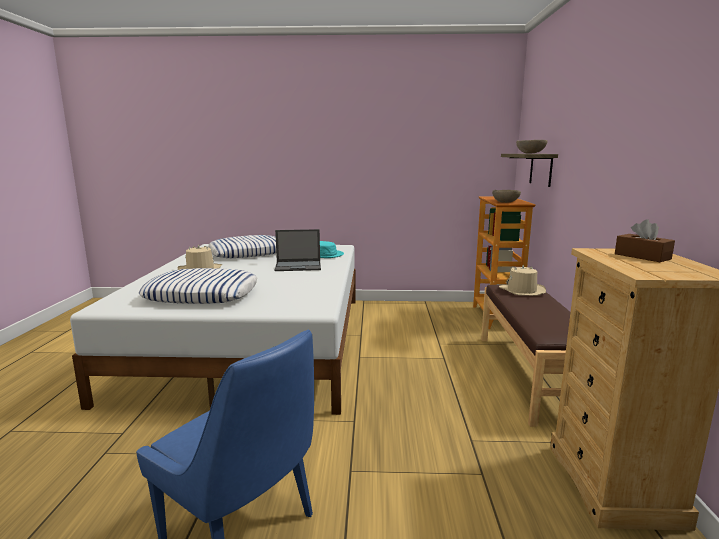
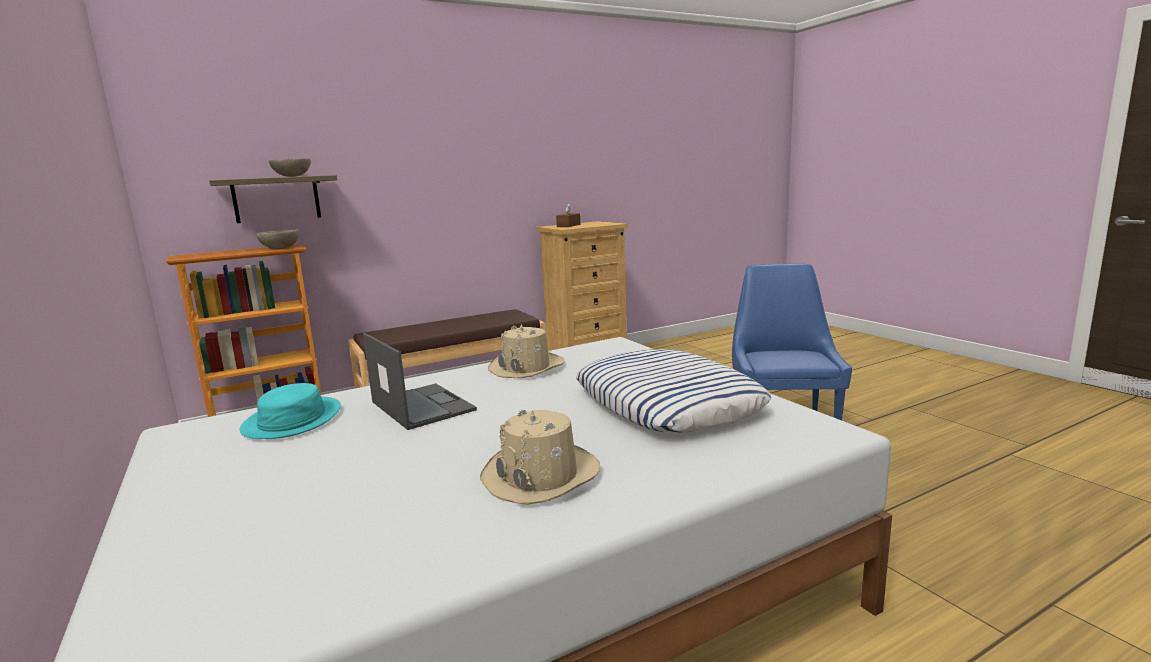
camera: 120 degrees left, 0 degrees up
pillow [208,235,276,258] -> none
beige hat [499,264,546,296] -> beige hat moved to [488,324,564,378]

